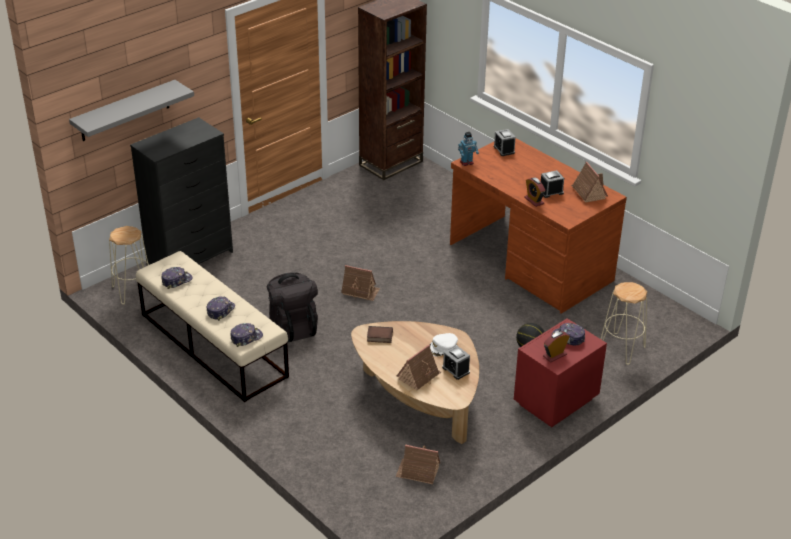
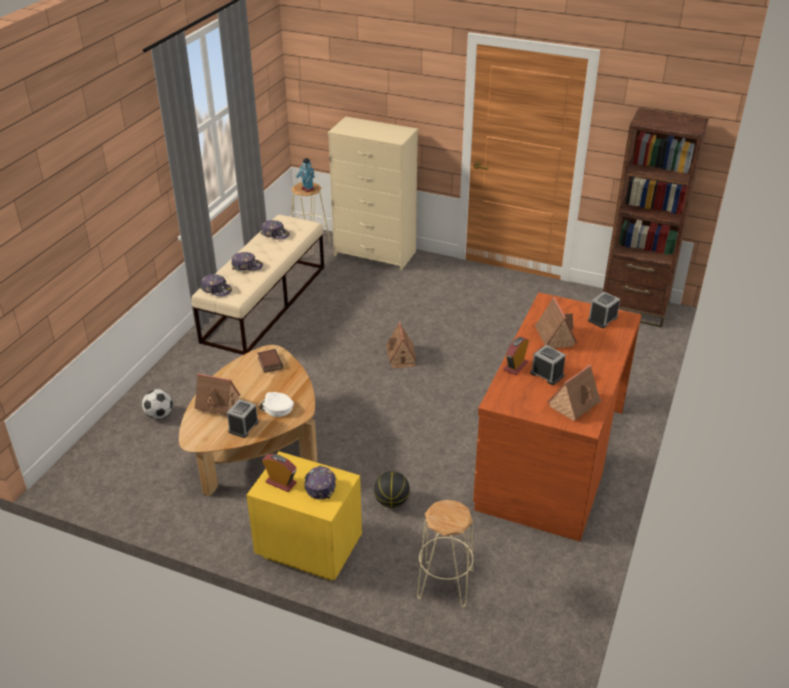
camera: 65 degrees right, 0 degrees up
grey shelf [69,80,194,141] -> none
black dresser [130,117,233,265] -> beige dresser [328,117,418,271]
black backpack [267,272,318,342] -> none
toy house [396,445,440,485] -> toy house moved to [535,297,577,348]
toy robot [458,132,479,166] -> toy robot moved to [296,158,315,192]
red nightstand [514,318,607,427] -> yellow nightstand [247,451,362,581]
none -> football [142,389,173,419]

